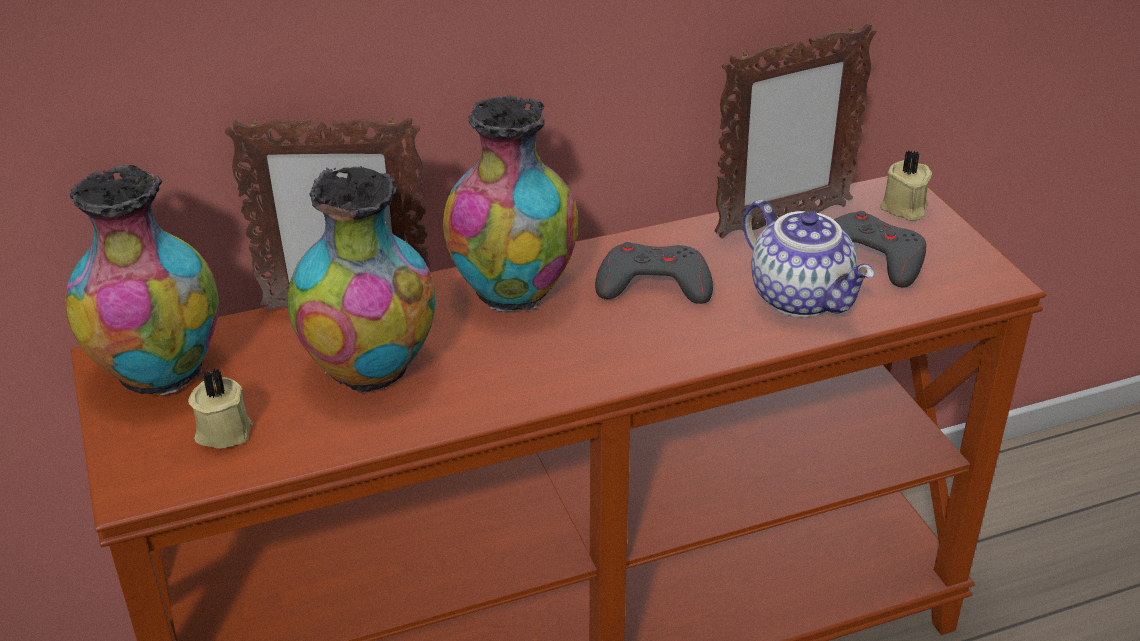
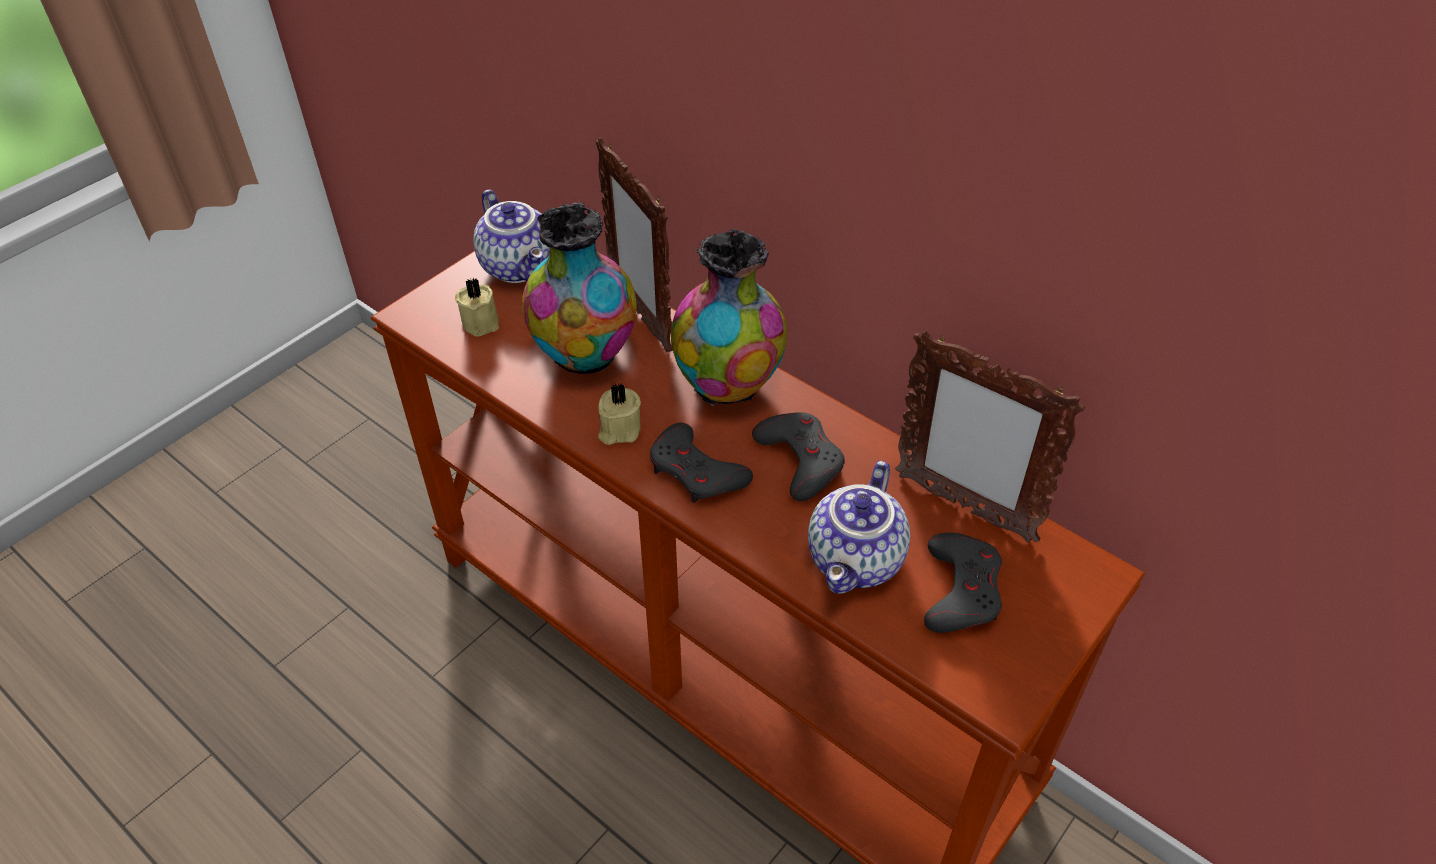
camera: 60 degrees right, 10 degrees up
vase [65,165,219,395] -> teapot [473,190,550,283]
beige candle [880,150,932,221] -> beige candle moved to [598,382,641,445]
none -> grey game controller [650,423,753,503]

